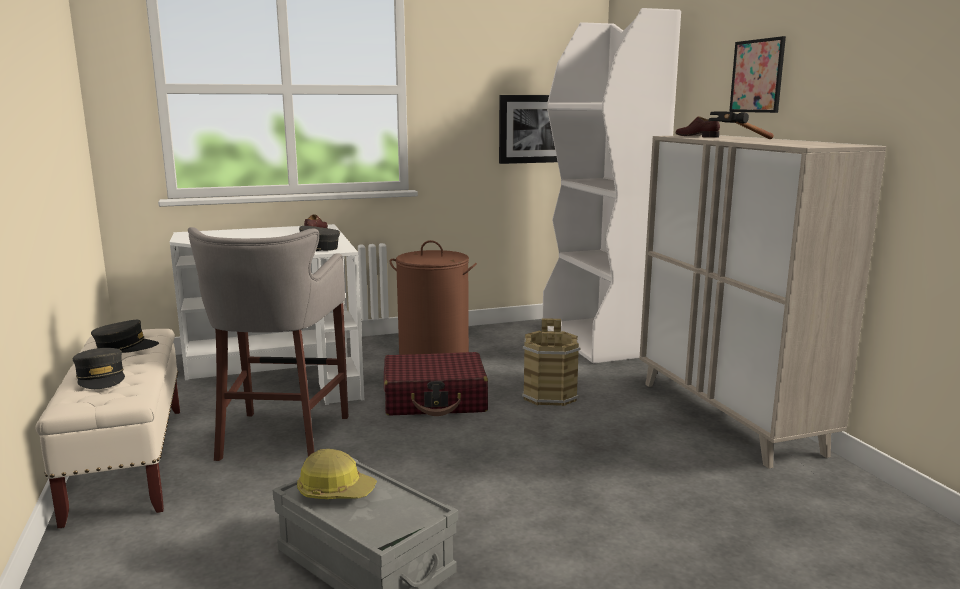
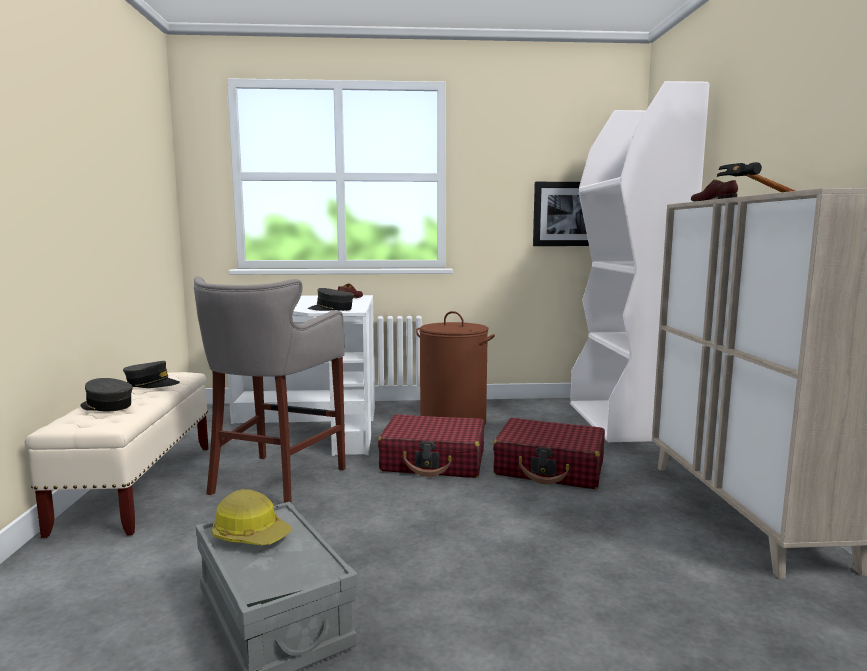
camera: 15 degrees right, 5 degrees down
grey cap [73,348,125,389] -> grey cap turned 135 degrees clockwise [81,378,133,411]
brown bucket [522,318,581,406] -> red suitcase [493,418,605,489]
picture [729,36,786,113] -> none

